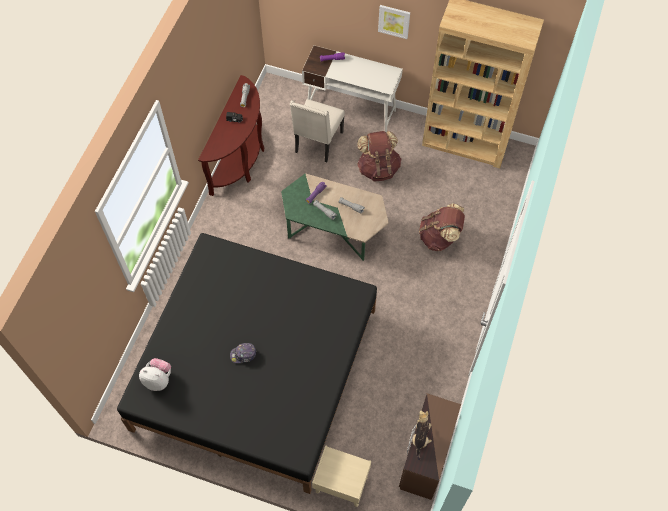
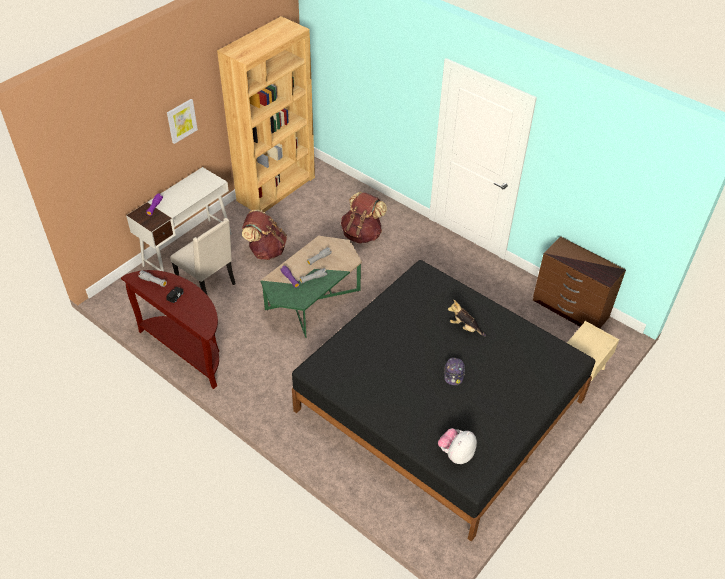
camera: 70 degrees left, 15 degrees down
plush toy [413,411,432,460] -> plush toy moved to [448,300,486,336]

